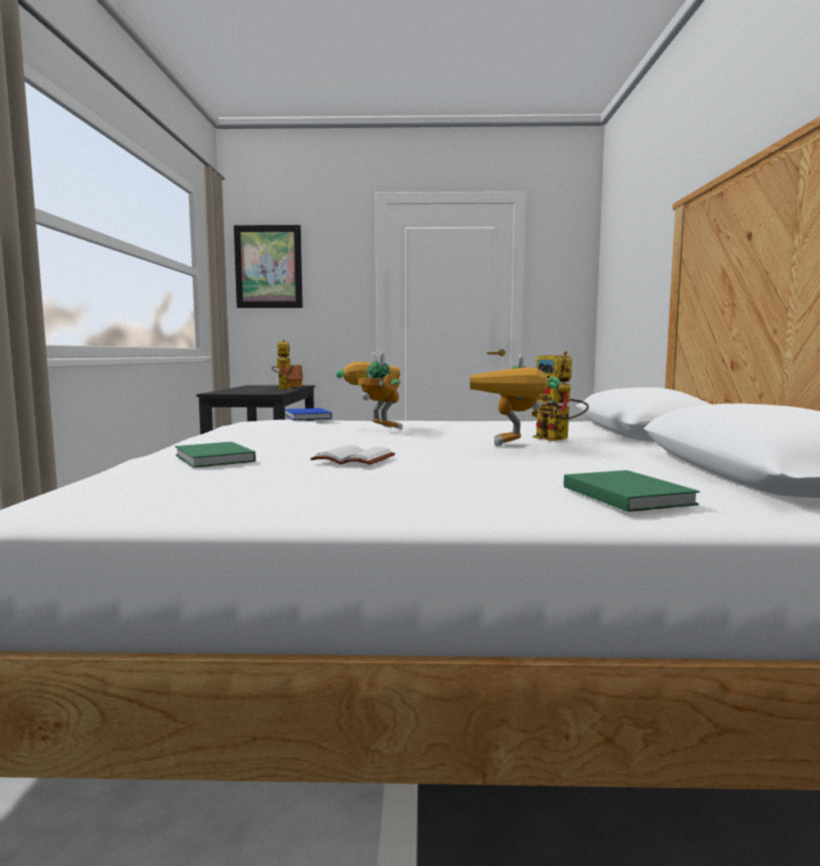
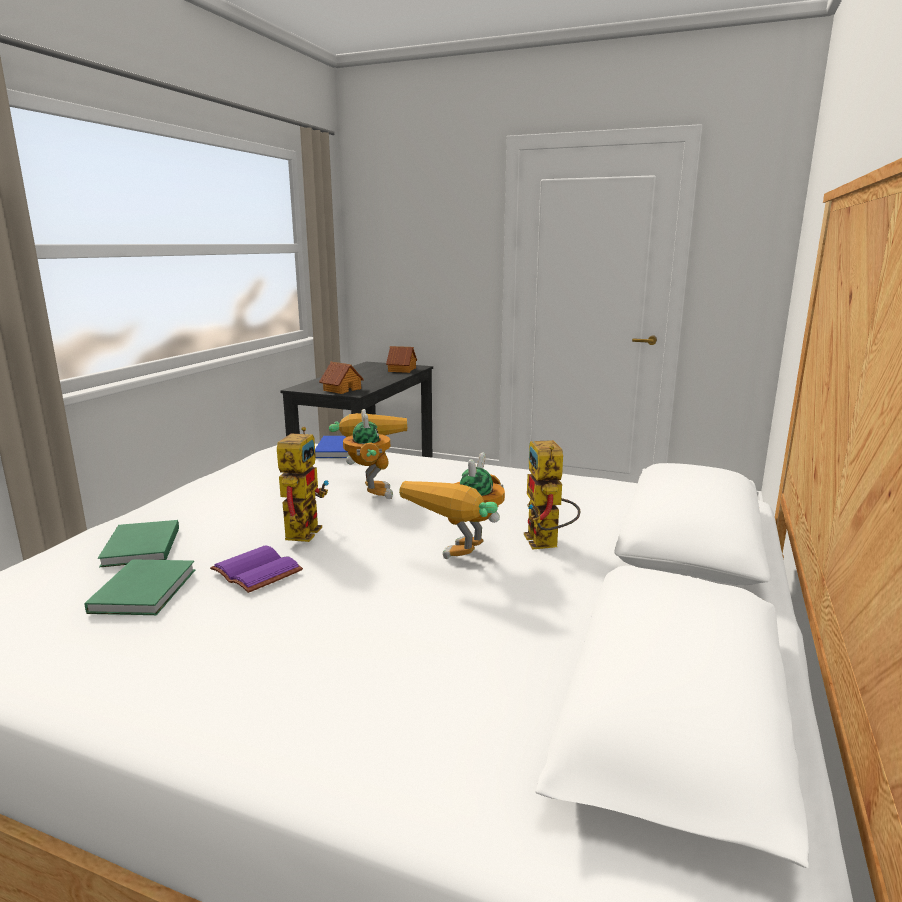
camera: 20 degrees right, 10 degrees up
picture [234,225,303,308] -> none
toy robot [272,339,295,390] -> toy robot moved to [277,426,329,542]
white book [310,445,395,465] -> purple book [210,545,303,593]
green book [564,470,700,512] -> green book moved to [85,559,195,615]
none -> toy house [319,362,364,394]

